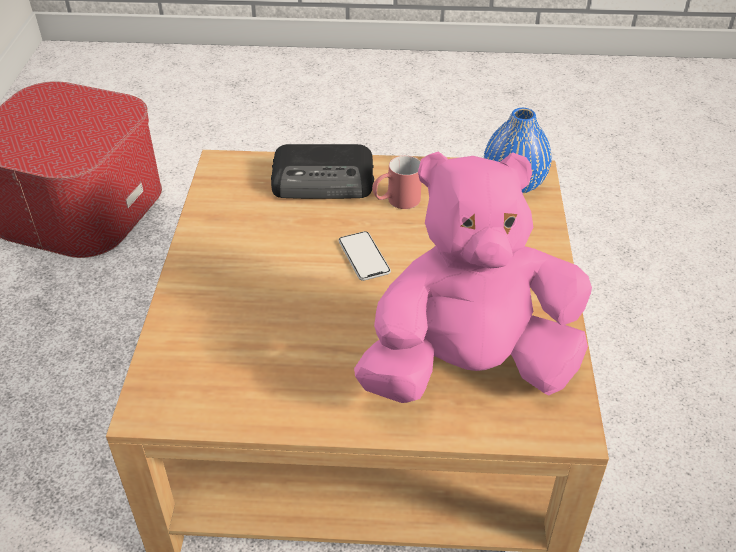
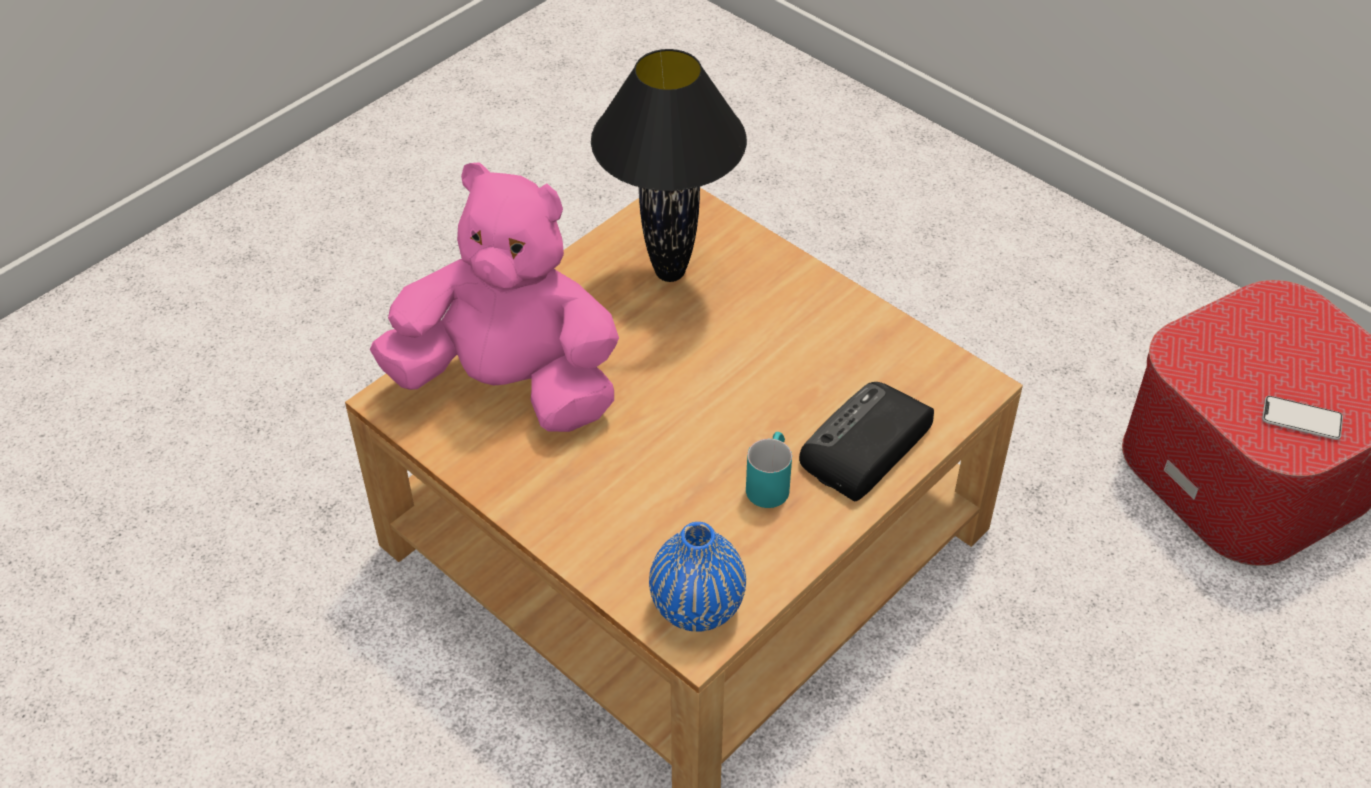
camera: 130 degrees right, 5 degrees up
phone [338,231,391,281] -> phone moved to [1262,396,1343,440]
pink plush toy [354,151,592,403] -> pink plush toy turned 105 degrees counterclockwise [370,162,619,432]
red mug [372,156,422,209] -> turquoise mug [746,432,792,508]
none -> black table lamp [591,49,747,282]

